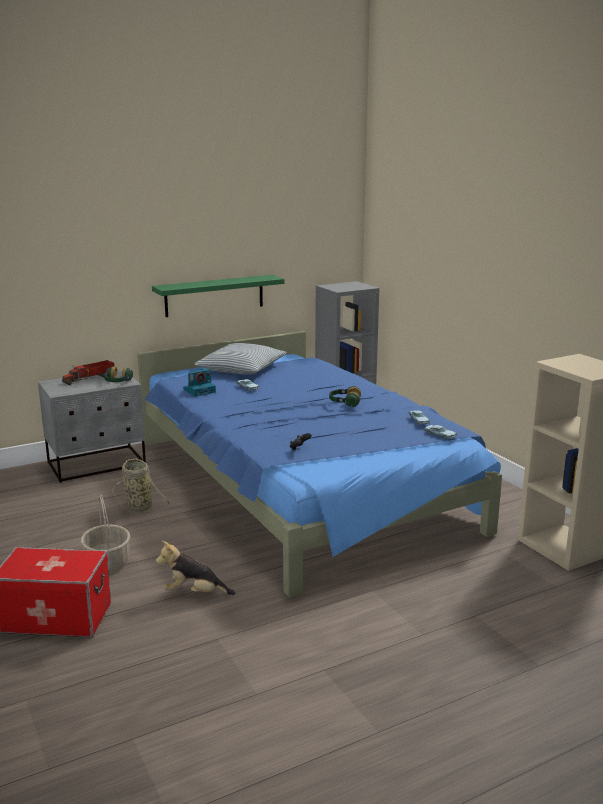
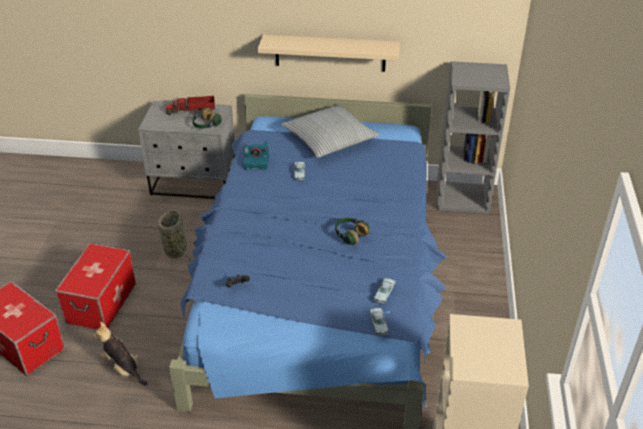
camera: 35 degrees right, 20 degrees up
basket [80,494,130,571] -> storage box [55,243,136,330]
green shelf [152,275,285,317] -> beige shelf [258,35,400,72]

